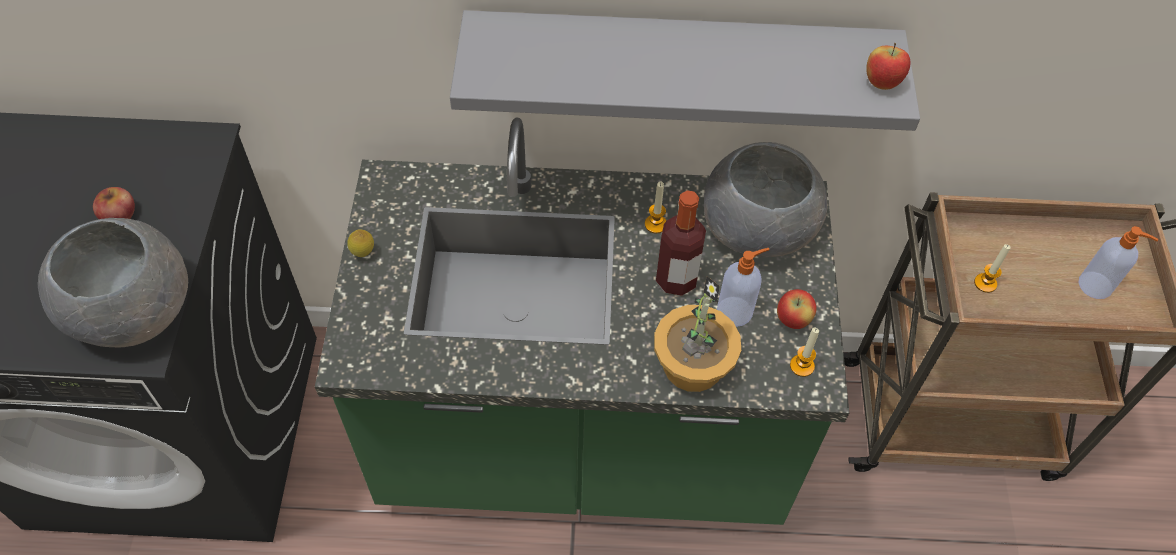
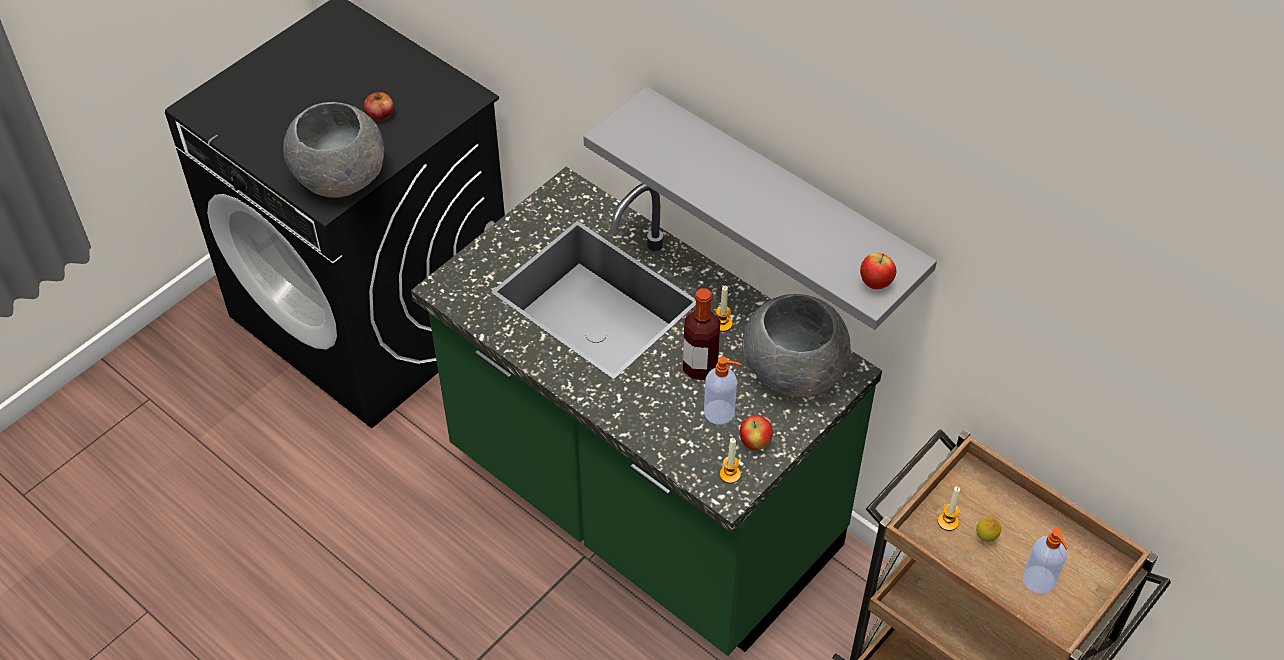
camera: 40 degrees right, 5 degrees down
lemon [347,230,374,257] -> lemon moved to [976,517,1001,542]
potted plant [654,276,741,392] -> none

